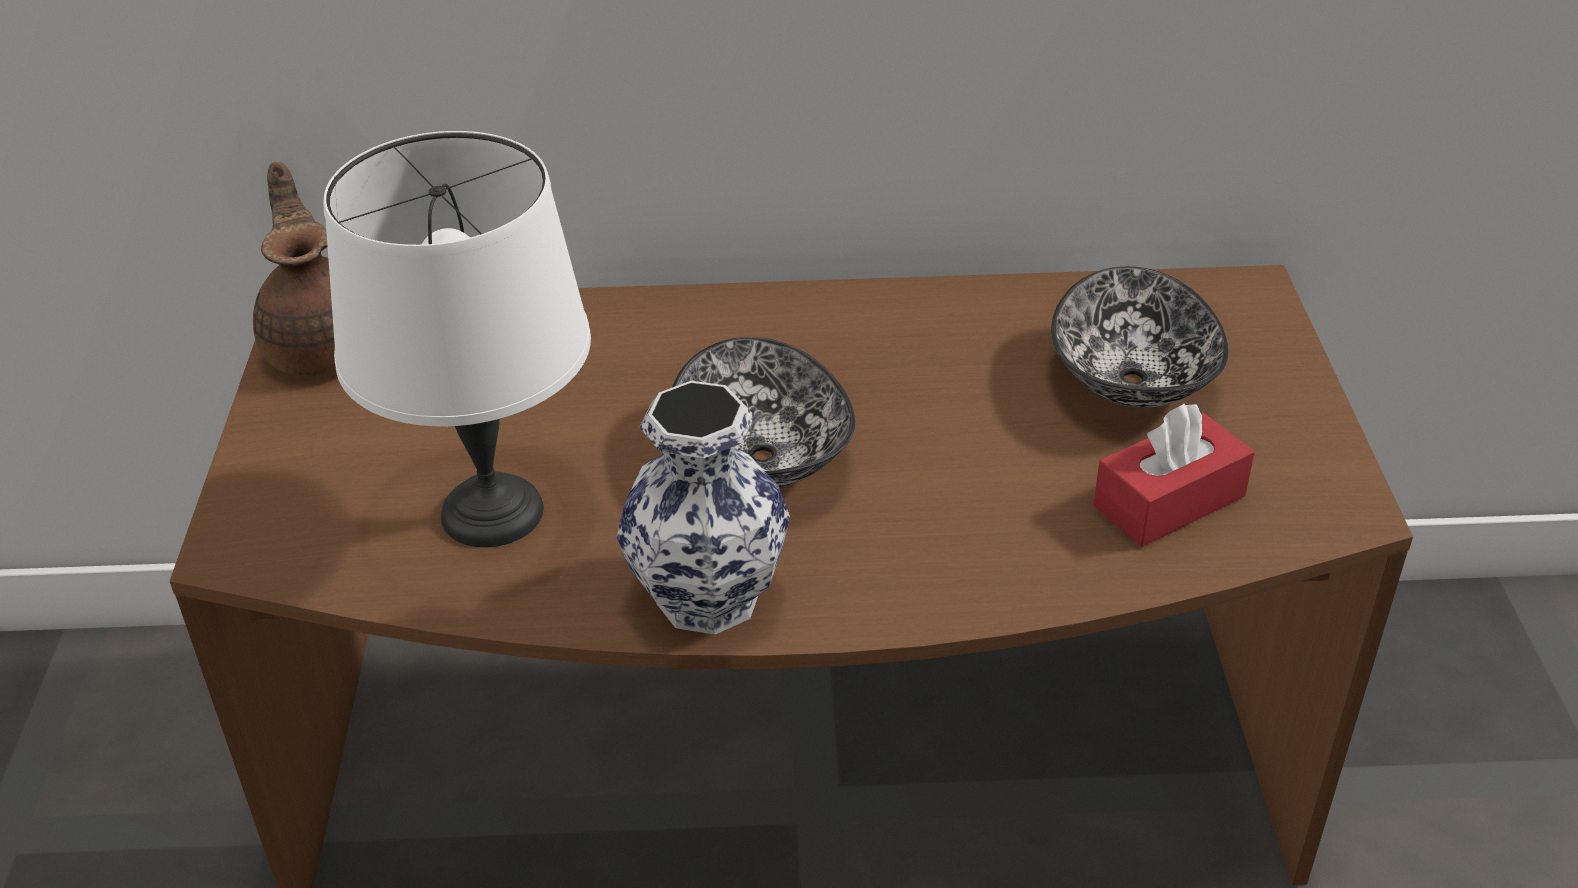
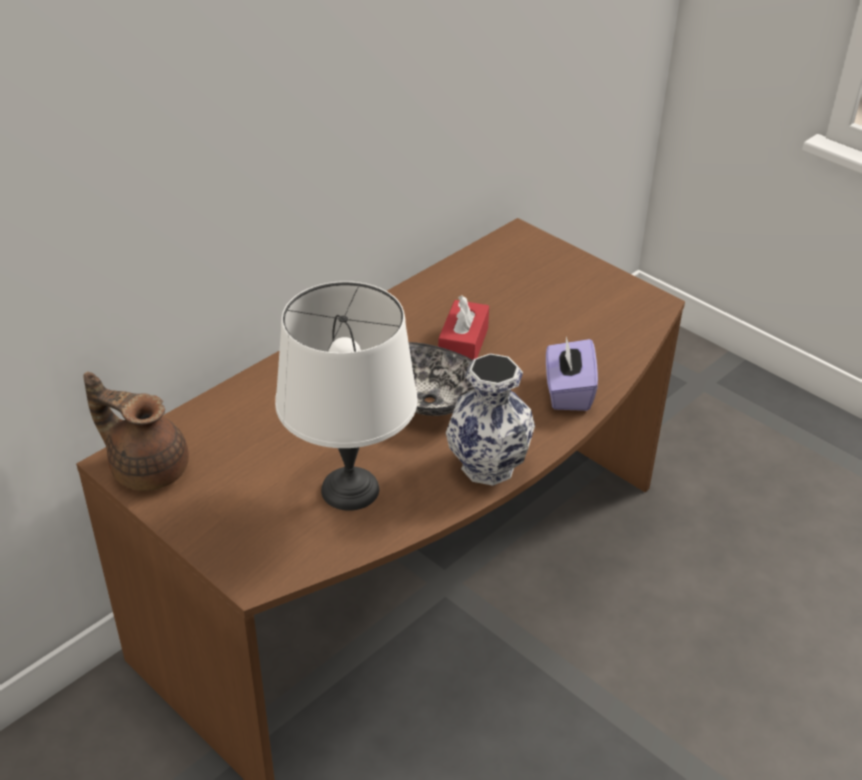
camera: 45 degrees left, 0 degrees up
bowl [1051,266,1229,408] -> none
red tissue box [1093,403,1255,547] -> red tissue box moved to [438,295,489,360]
none -> purple tissue box [546,337,598,411]

